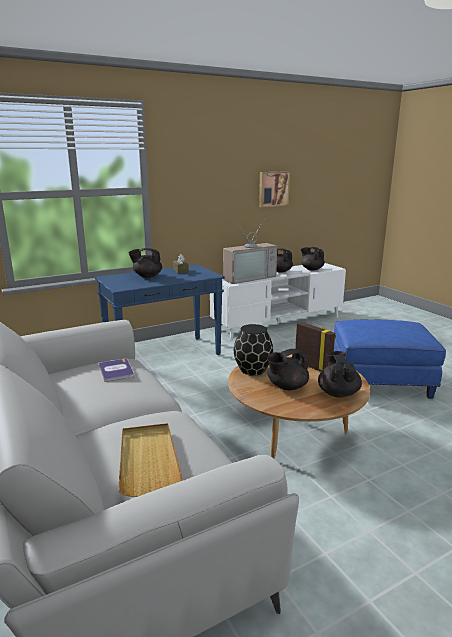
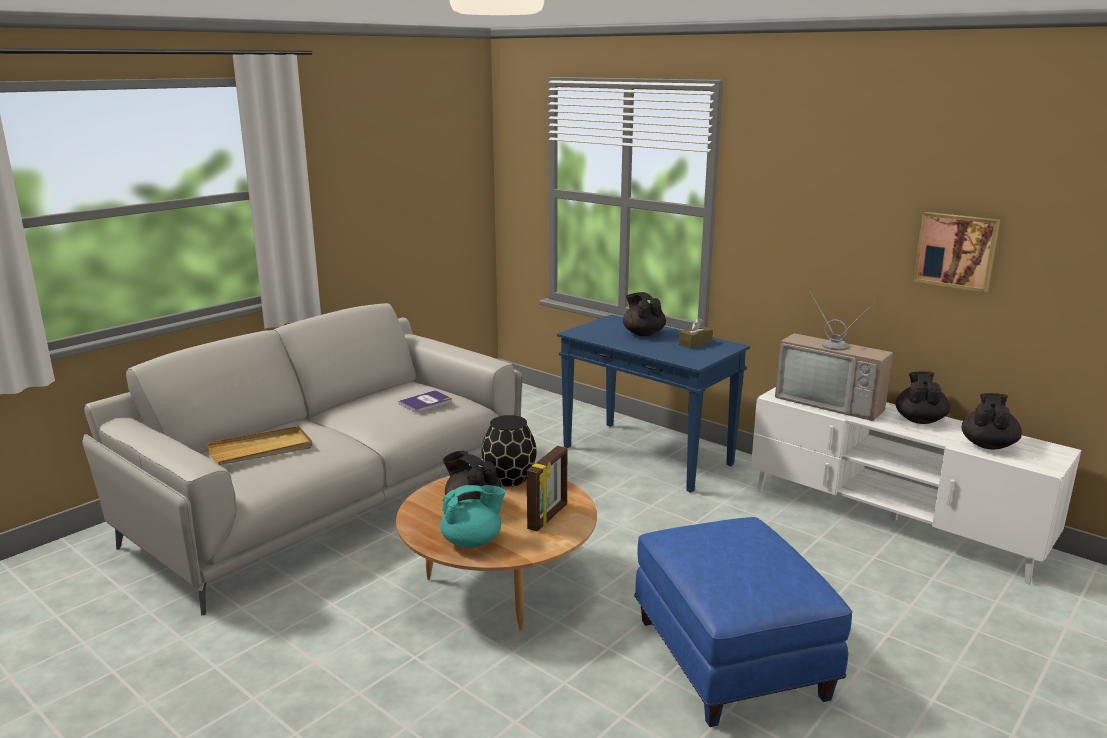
camera: 70 degrees right, 0 degrees up
black teapot [318,351,362,398] -> turquoise teapot [440,485,505,548]

